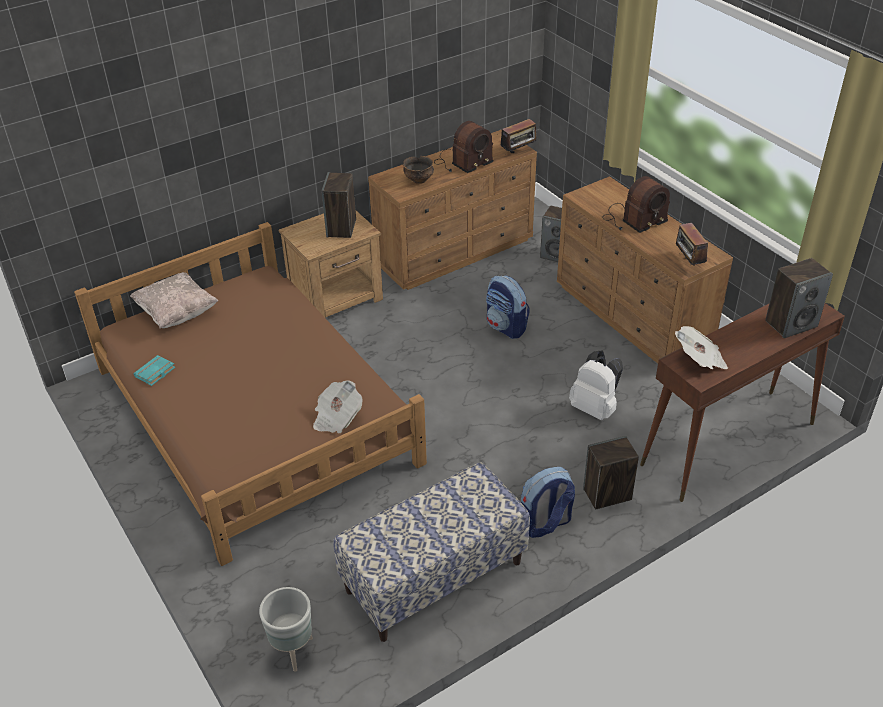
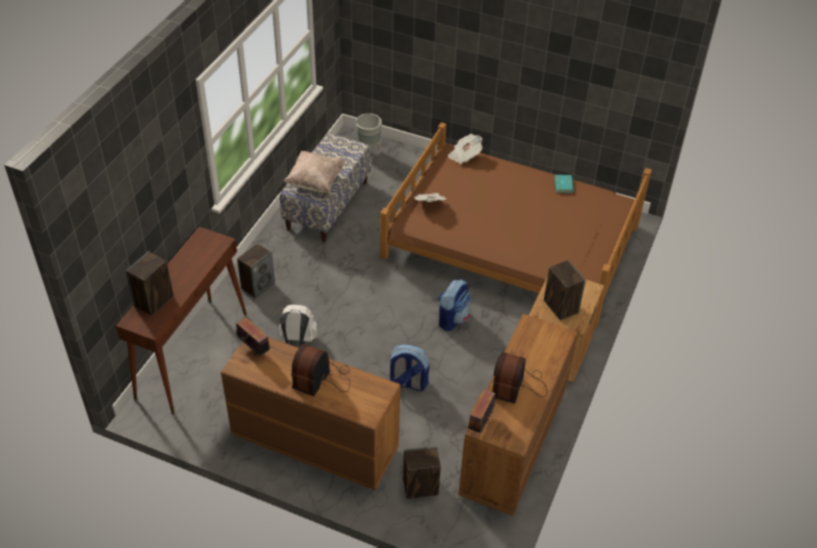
camera: 145 degrees right, 5 degrees up
beige pillow [130,272,218,329] -> beige pillow moved to [284,151,345,193]
bowl [403,156,434,184] -> none
backpack [521,467,575,538] -> backpack moved to [437,279,471,331]
newspaper [675,326,728,369] -> newspaper moved to [448,134,483,164]

